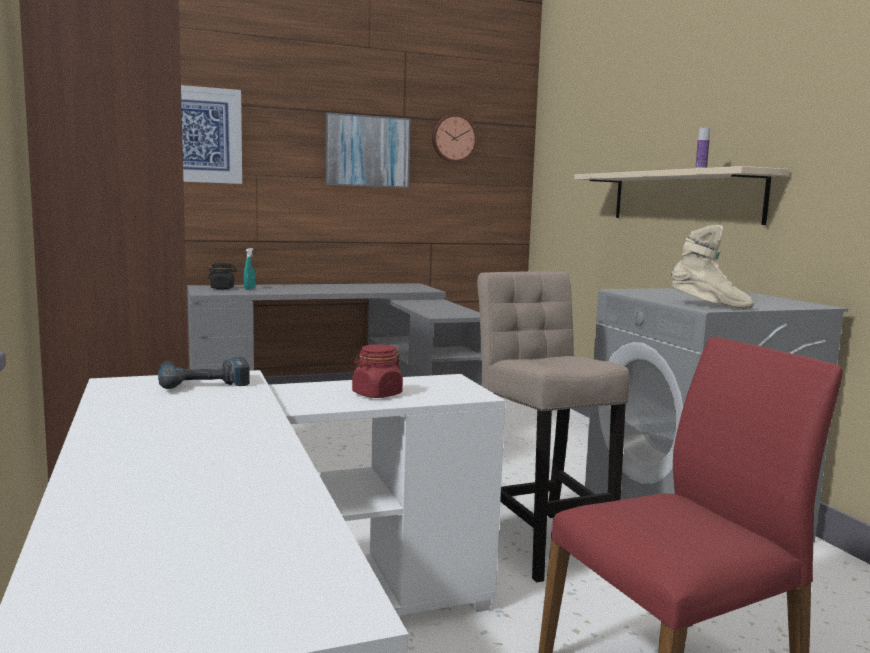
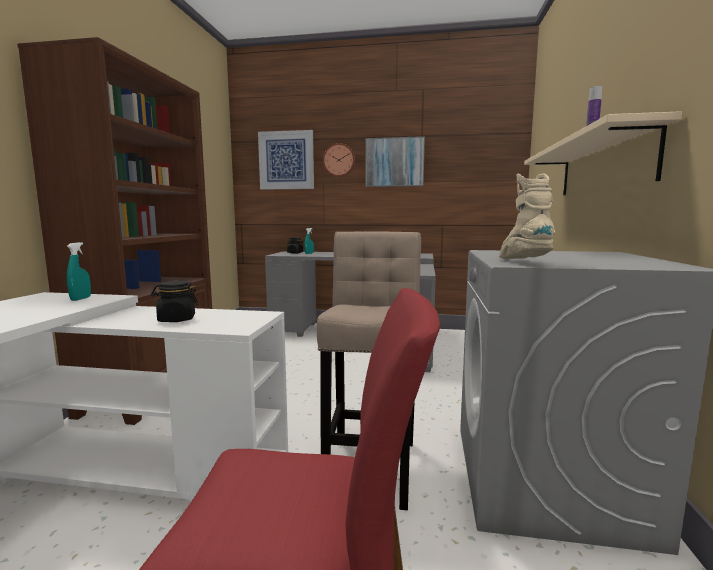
camera: 30 degrees right, 0 degrees up
power drill [158,357,250,389] -> turquoise spray bottle [67,242,91,301]
red jar [352,344,403,398] -> black jar [151,281,198,322]
wall clock [432,114,477,162] -> wall clock moved to [323,143,355,177]
beige boot [671,225,754,309] -> beige boot turned 150 degrees counterclockwise [499,174,555,259]

